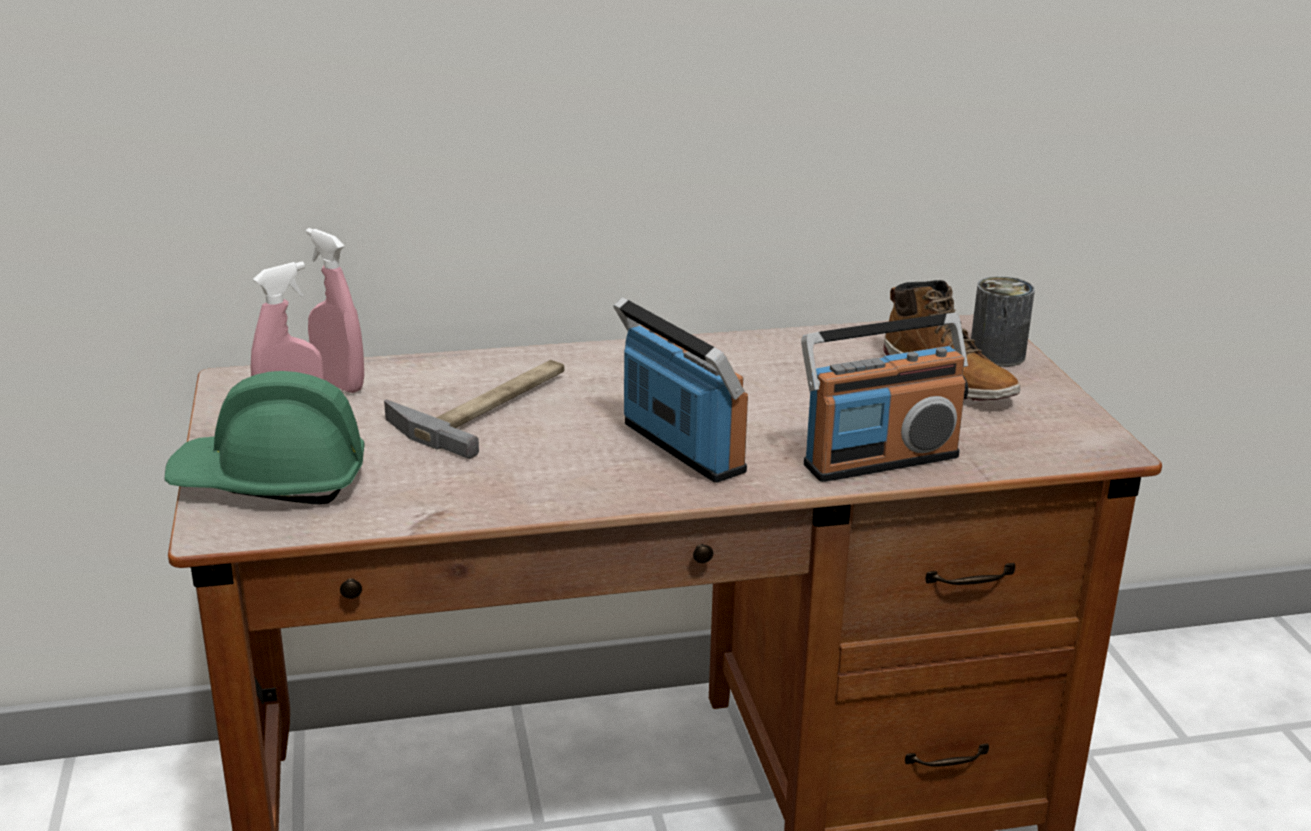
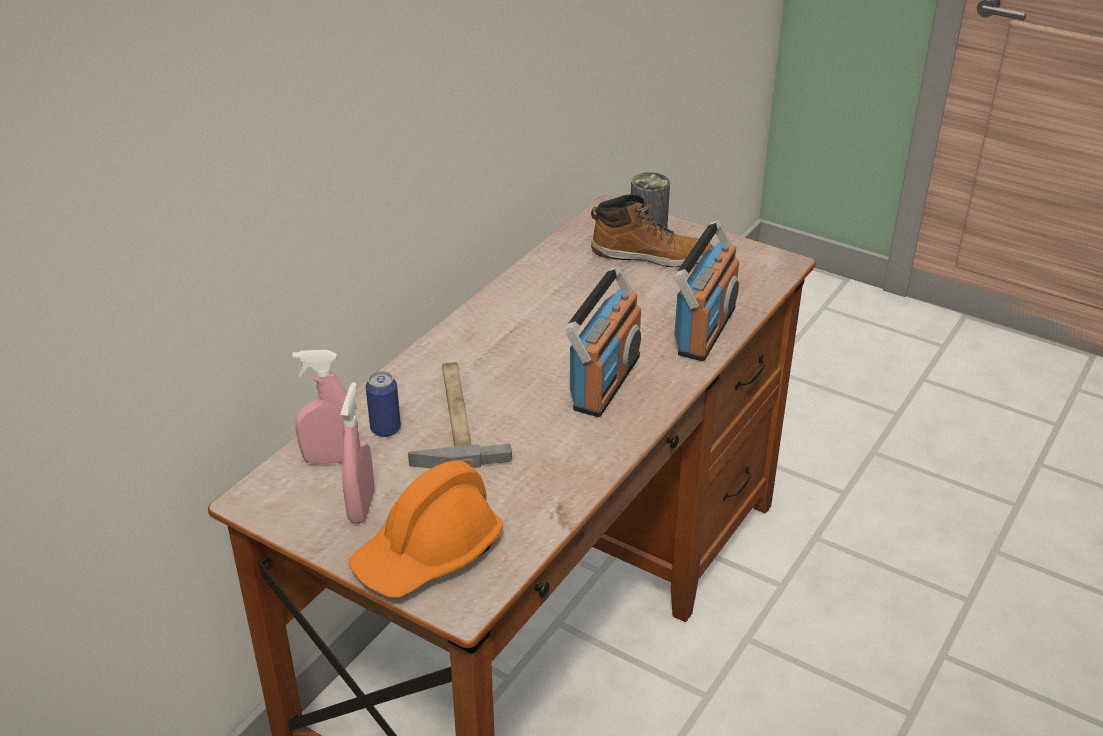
camera: 45 degrees left, 10 degrees up
green hard hat [165,371,365,505] -> orange hard hat [349,460,504,598]
radio [613,297,748,483] -> radio turned 105 degrees clockwise [565,266,641,417]
none -> can [366,371,401,437]

